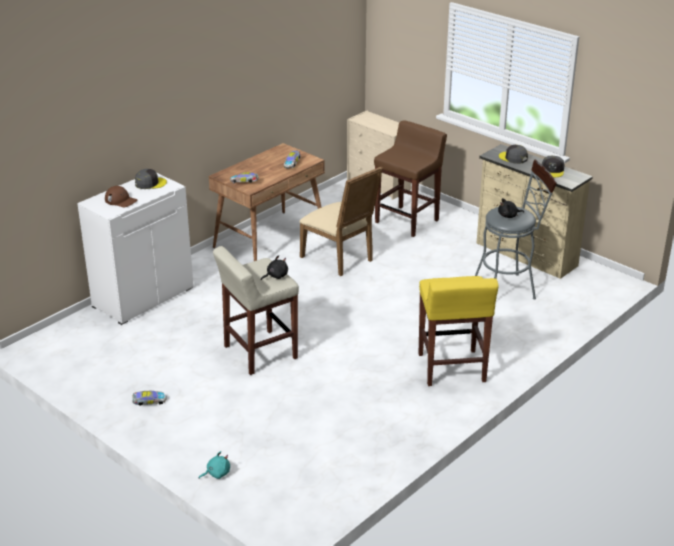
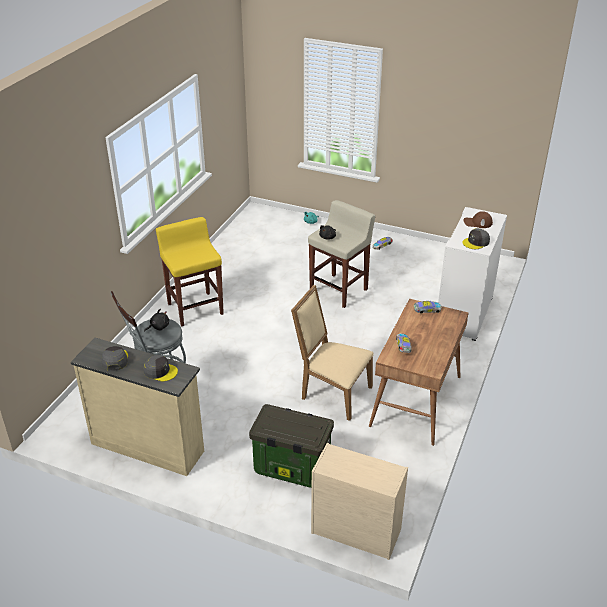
camera: 160 degrees right, 5 degrees up
brown stool [374,120,447,237] -> storage box [249,404,334,488]

